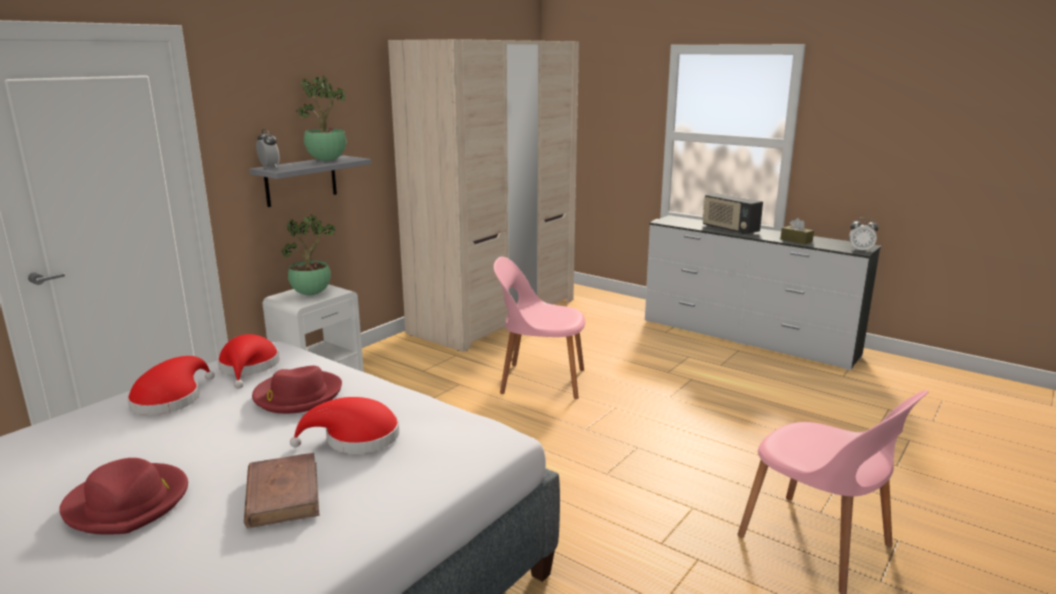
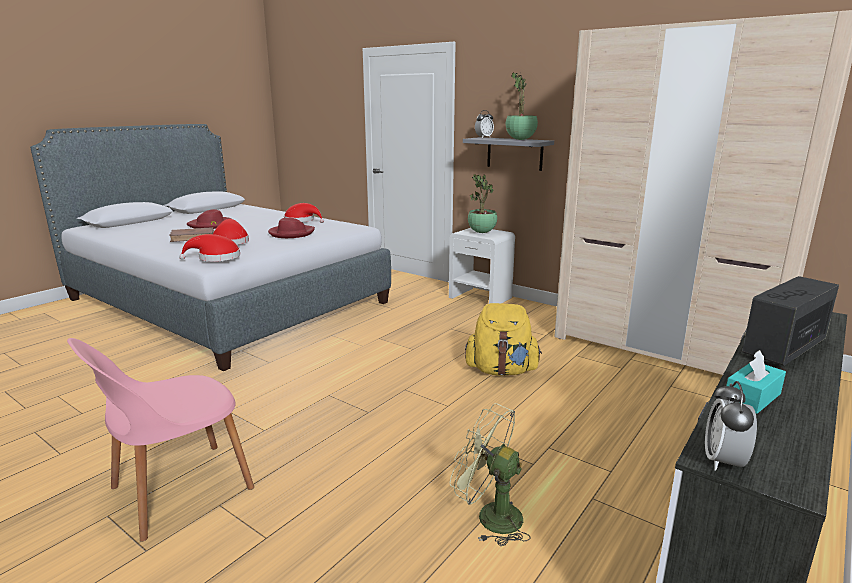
camera: 90 degrees right, 0 degrees up
red hat [218,334,279,389] -> red hat moved to [179,234,240,261]
pink chair [493,257,585,399] -> yellow backpack [465,303,542,376]
brown tissue box [780,218,814,244] -> turquoise tissue box [726,350,786,414]
none -> green fan [450,403,531,546]

